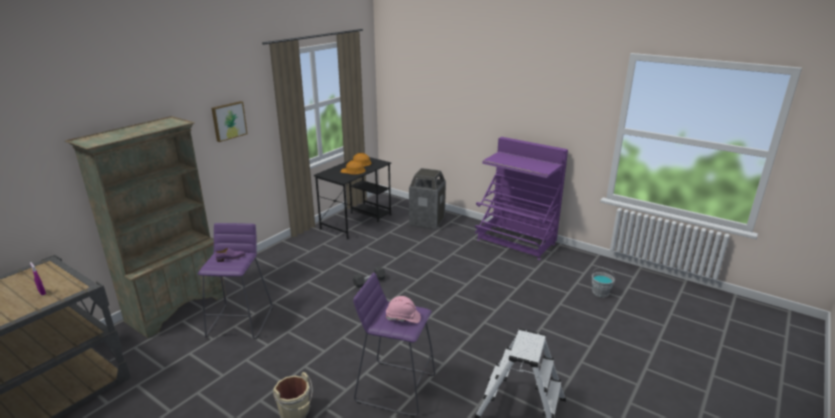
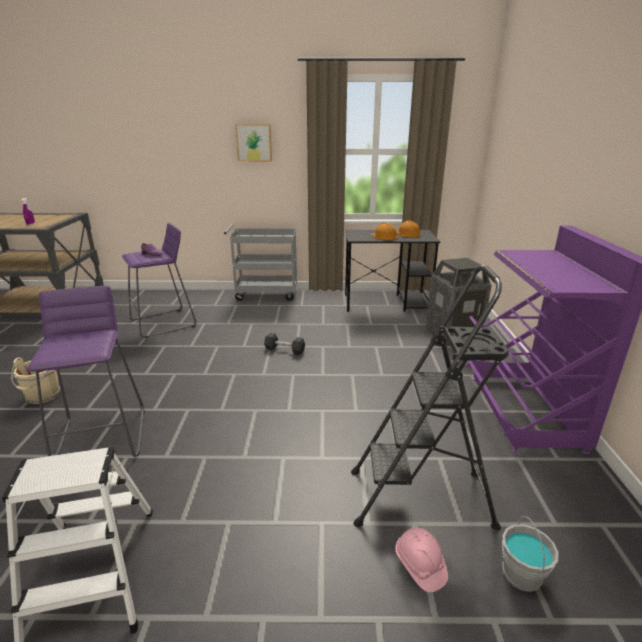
camera: 55 degrees right, 0 degrees up
green bookcase [65,116,226,338] -> none
pink hard hat [386,296,421,323] -> pink hard hat moved to [396,528,448,592]
none -> grey cart [224,224,297,301]
none -> step ladder [351,265,509,530]

